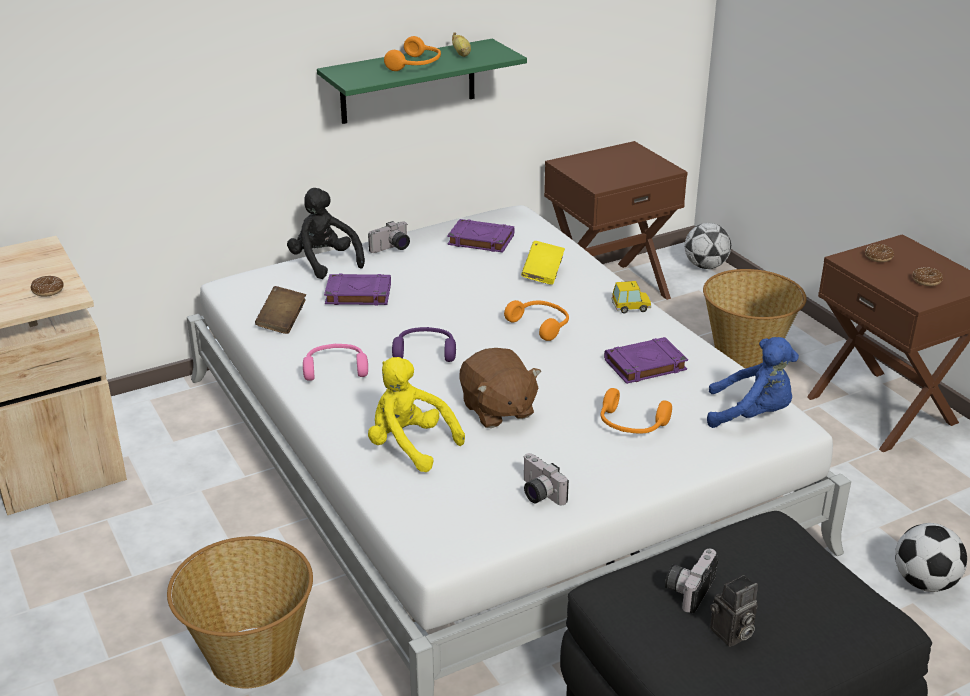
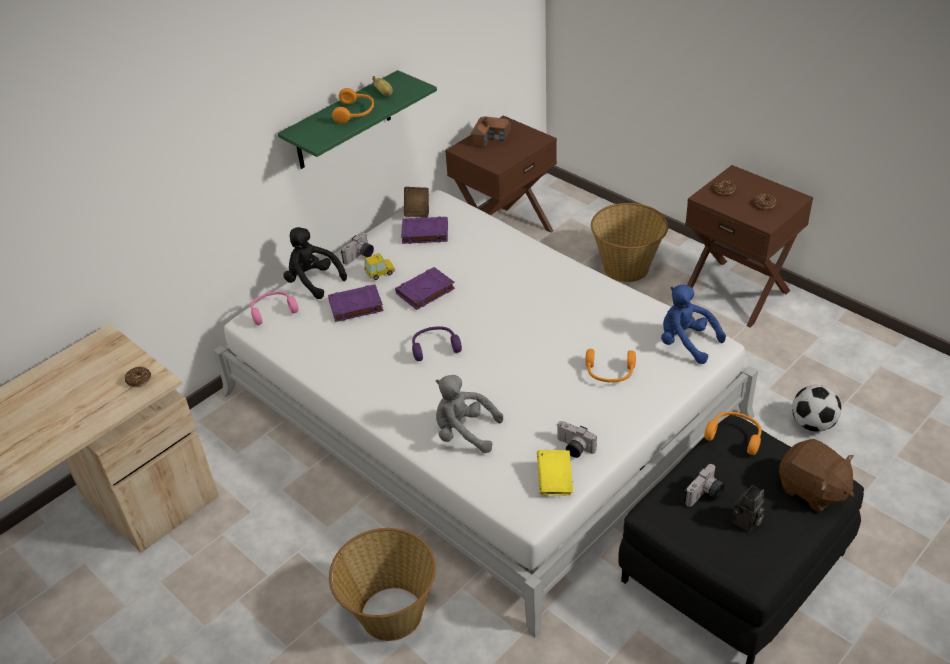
camera: 15 degrees left, 10 degrees up
brown book [255,286,306,334] -> brown book moved to [404,187,429,218]
pink headphones [303,344,368,381] -> pink headphones moved to [251,291,298,325]
yellow plush toy [368,357,465,472] -> grey plush toy [436,375,503,453]
brown plush toy [459,348,541,428] -> brown plush toy moved to [779,439,854,512]
orange headphones [504,300,569,341] -> orange headphones moved to [704,412,762,455]
yellow book [521,241,565,285] -> yellow book moved to [537,450,573,495]
purple book [604,337,688,384] -> purple book moved to [395,267,455,310]
toy car [611,281,651,314] -> toy car moved to [364,253,395,280]
camera [665,549,719,613] -> camera turned 150 degrees counterclockwise [684,464,725,507]
football [685,223,731,269] -> none
blue plush toy [707,337,799,428] -> blue plush toy turned 135 degrees counterclockwise [661,285,726,364]
none -> toy house [471,116,511,148]

